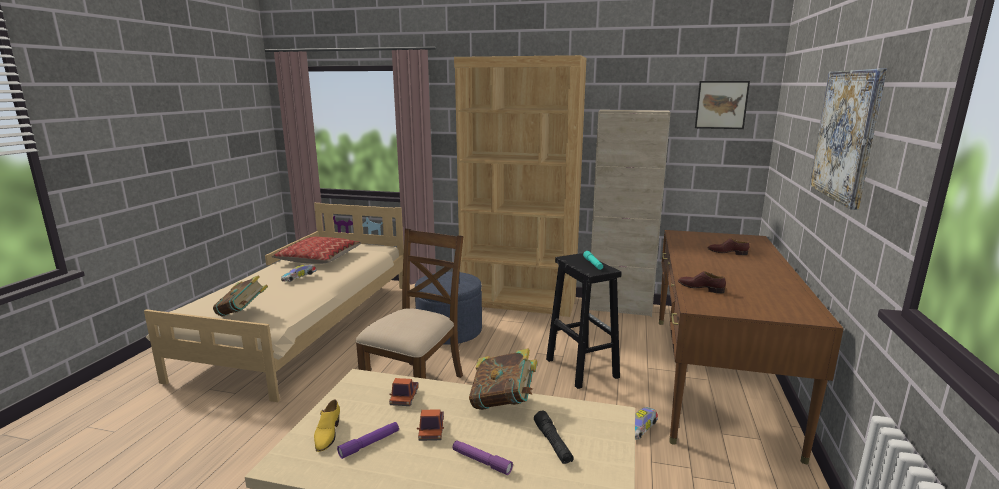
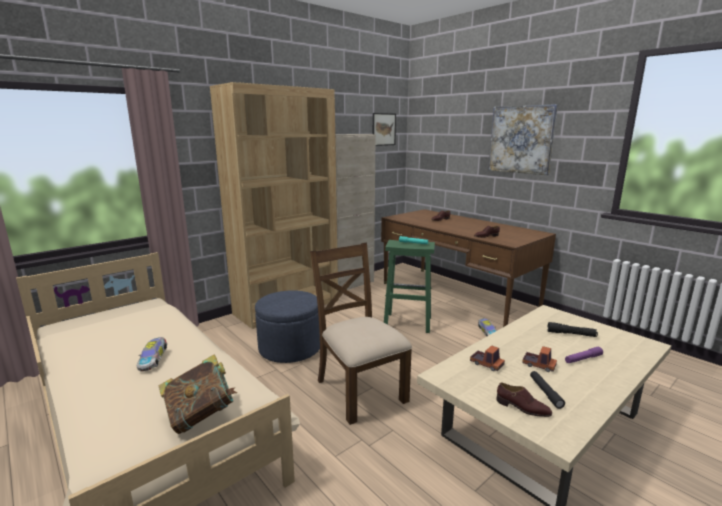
camera: 55 degrees left, 0 degrees up
pillow [272,237,361,264] -> none
yellow shoe [314,400,340,452] -> brown shoe [496,382,552,417]
purple flashlight [337,422,399,459] -> black flashlight [530,371,565,409]
book [469,348,537,410] -> none
black stool [546,253,621,389] -> green stool [384,240,435,333]

